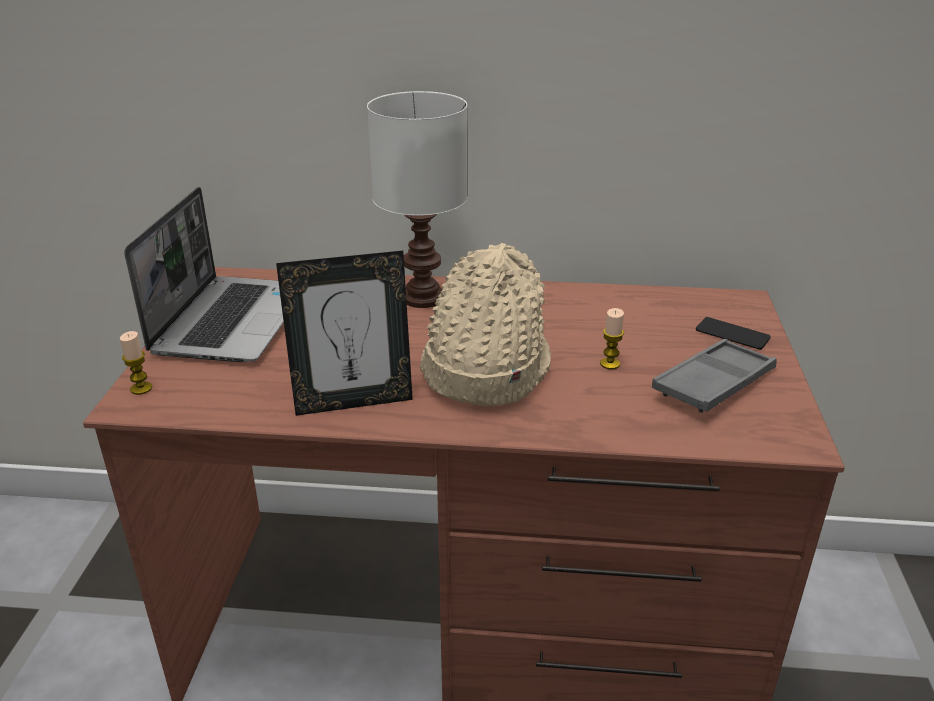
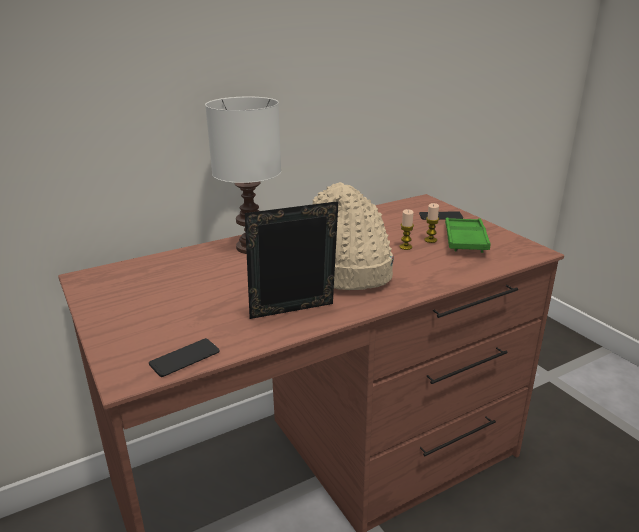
camera: 35 degrees left, 5 degrees down
candle [120,331,152,395] -> candle moved to [424,203,439,243]
laptop [124,187,284,362] -> none
picture frame [276,251,413,416] -> picture frame turned 150 degrees counterclockwise [245,201,339,319]
grey tray [652,339,777,413] -> green tray [445,218,491,253]
none -> phone [149,338,220,377]

